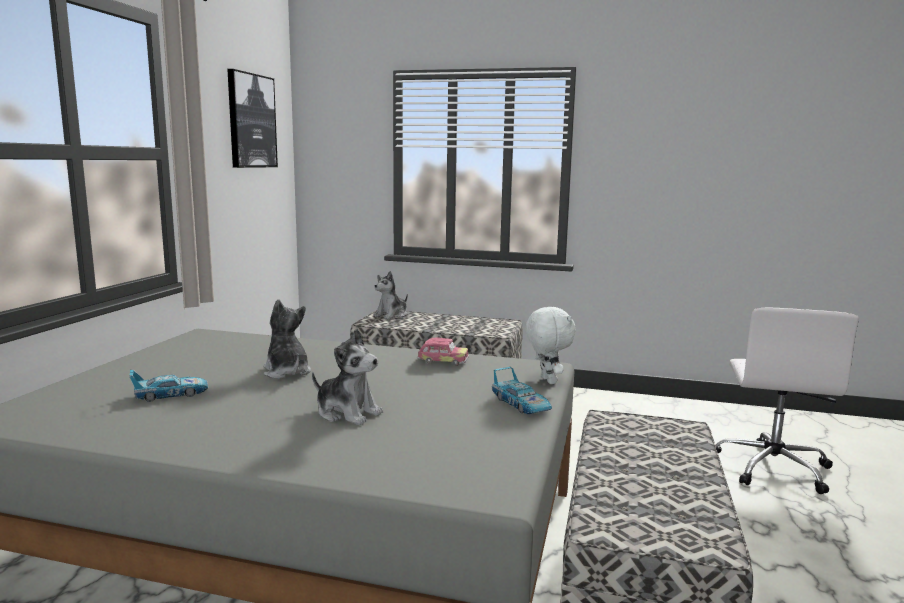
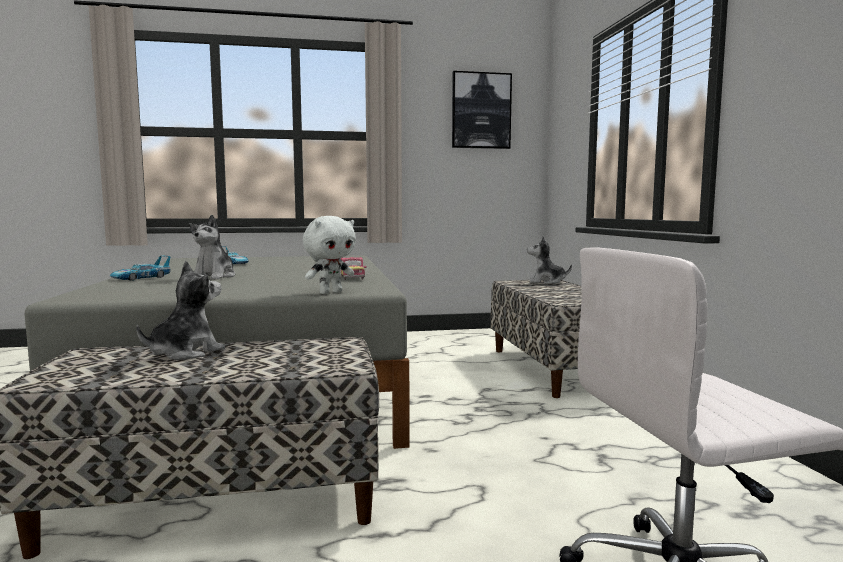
camera: 65 degrees right, 5 degrees down
plush toy [264,299,311,379] -> plush toy moved to [136,261,225,360]
toy car [492,367,552,414] -> toy car moved to [110,255,170,281]

